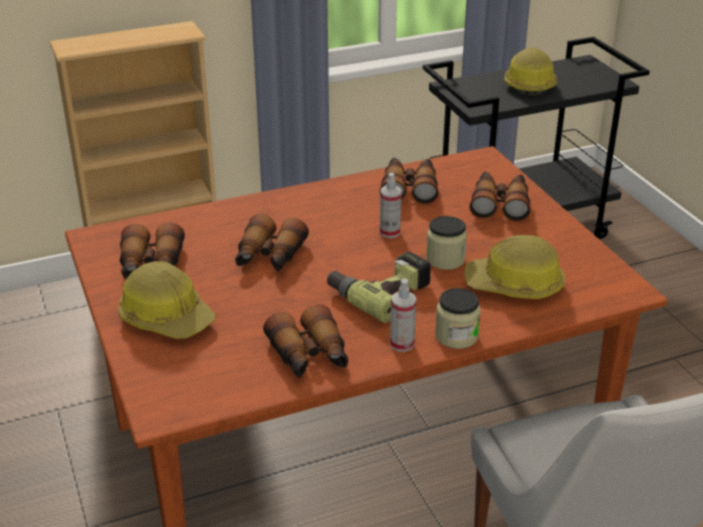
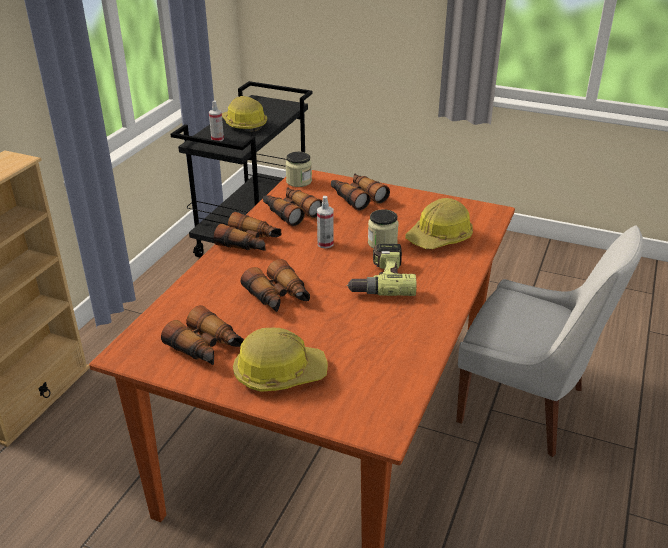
camera: 45 degrees left, 0 degrees up
binoculars [263,304,348,378] -> binoculars moved to [213,212,281,251]
spray bottle [390,278,416,352] -> spray bottle moved to [209,101,224,141]
jar [435,288,481,349] -> jar moved to [285,152,312,187]

